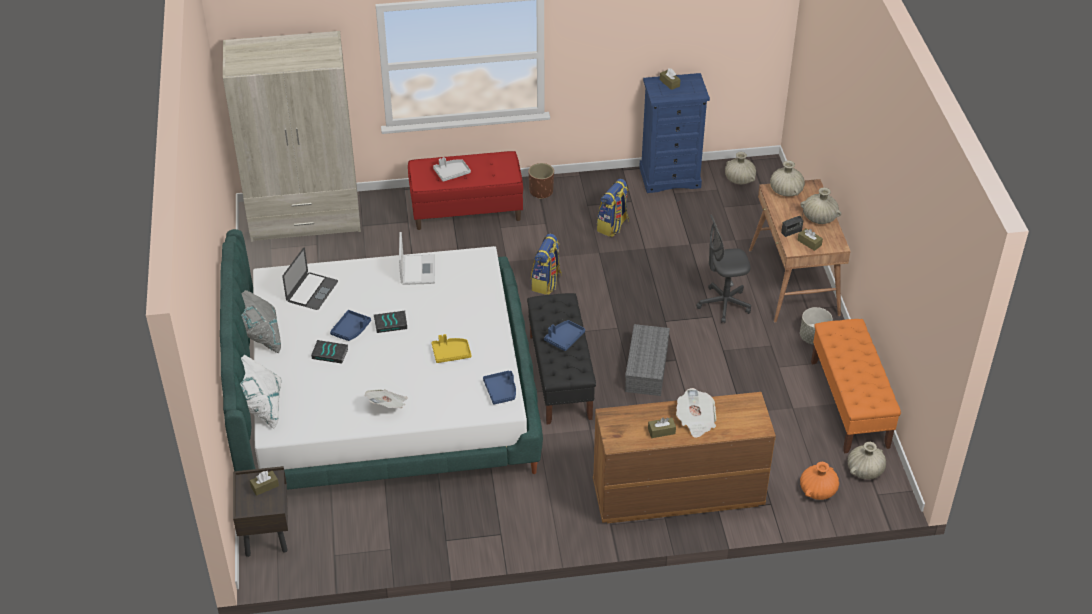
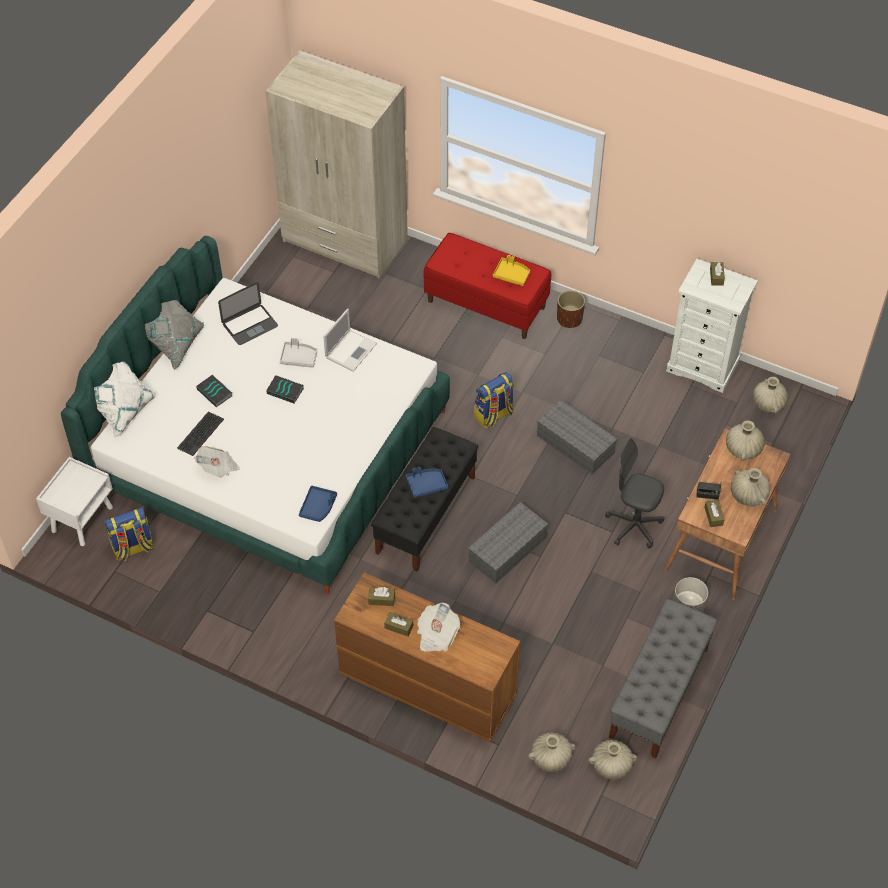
camera: 35 degrees right, 10 degrees up
brown nightstand [233,466,288,557] -> white nightstand [36,457,113,546]
brown tissue box [250,471,279,496] -> brown tissue box moved to [368,587,395,606]
blue tray [330,310,371,341] -> none
yellow tray [431,334,471,363] -> yellow tray moved to [493,255,530,286]
grey tray [433,157,471,182] -> grey tray moved to [279,338,317,368]
backpack [597,179,629,237] -> backpack moved to [104,507,154,561]
blue dresser [639,73,710,193] -> white dresser [666,259,758,393]
orange vase [800,462,839,500] -> beige vase [528,732,576,772]
orange bench [811,319,901,453] -> grey bench [609,599,718,759]
none -> keyboard [177,411,224,456]
none -> grey storage box [537,400,617,474]

